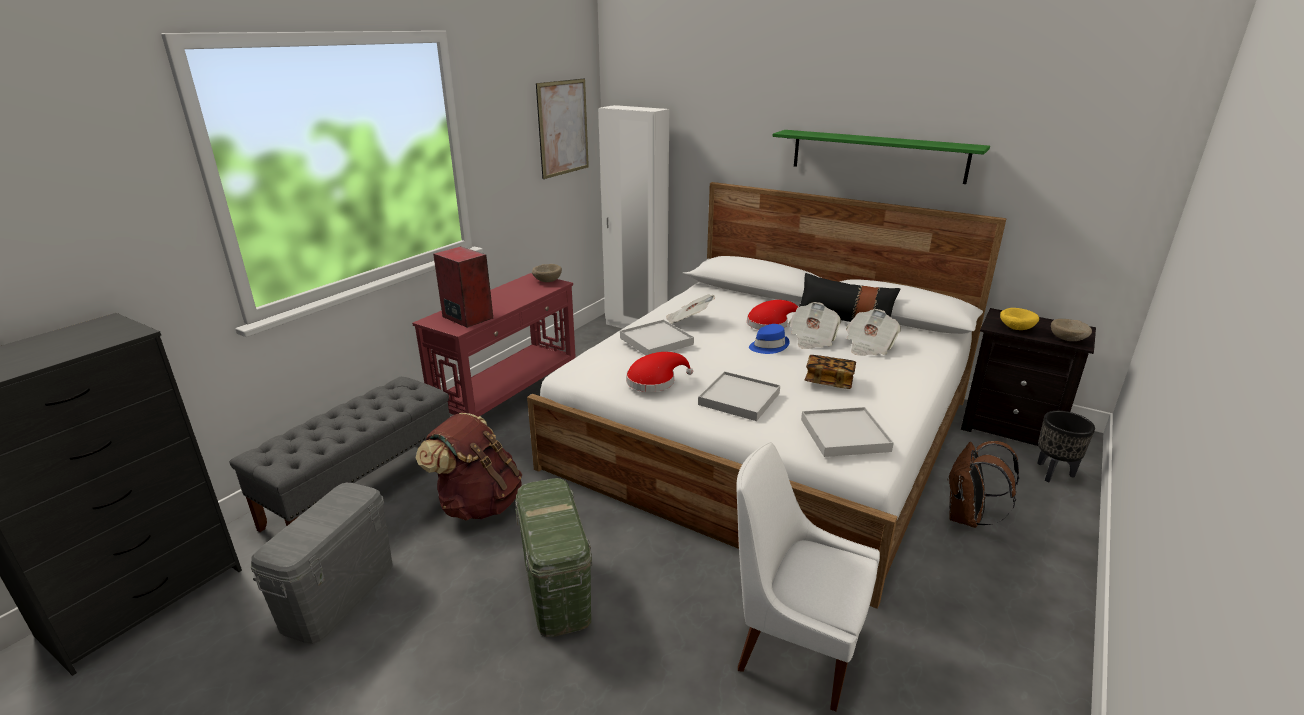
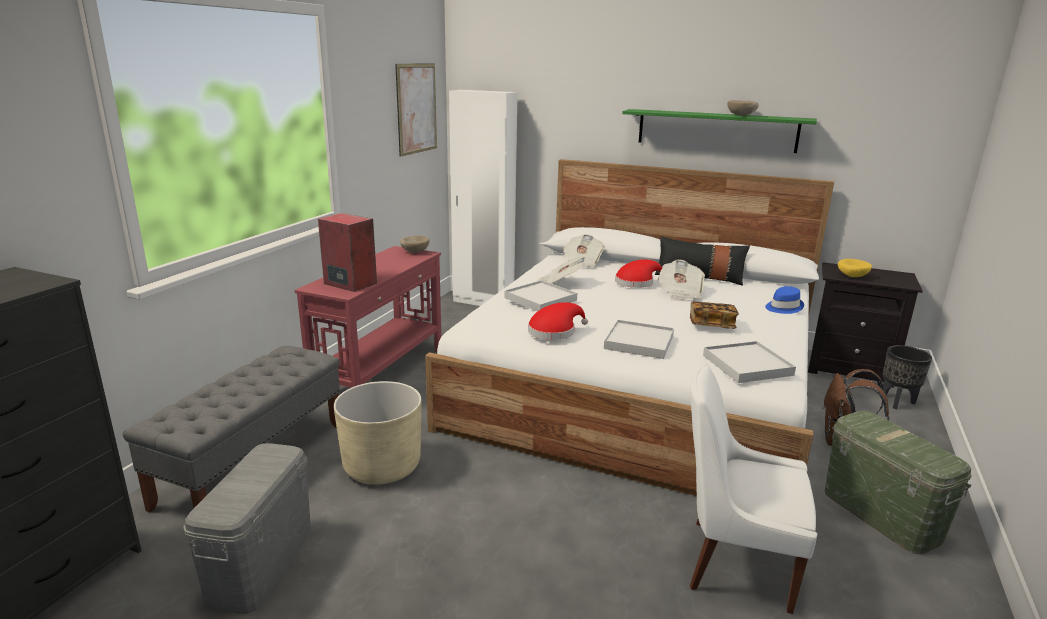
camera: 10 degrees left, 5 degrees down
brown backpack [416,413,522,521] -> beige planter [334,381,421,485]
green storage box [515,478,592,637] -> green storage box moved to [825,411,972,554]
blue hat [749,324,789,354] -> blue hat moved to [765,286,804,314]
newspaper [846,309,901,356] -> newspaper moved to [563,234,605,268]
beige bowl [1051,319,1092,341] -> beige bowl moved to [727,100,759,116]

